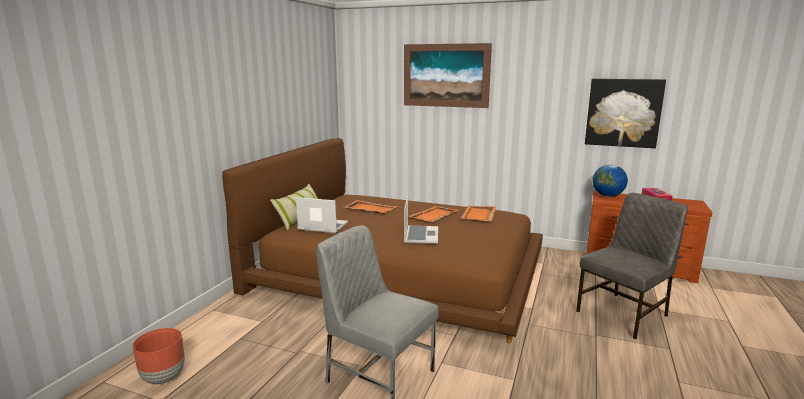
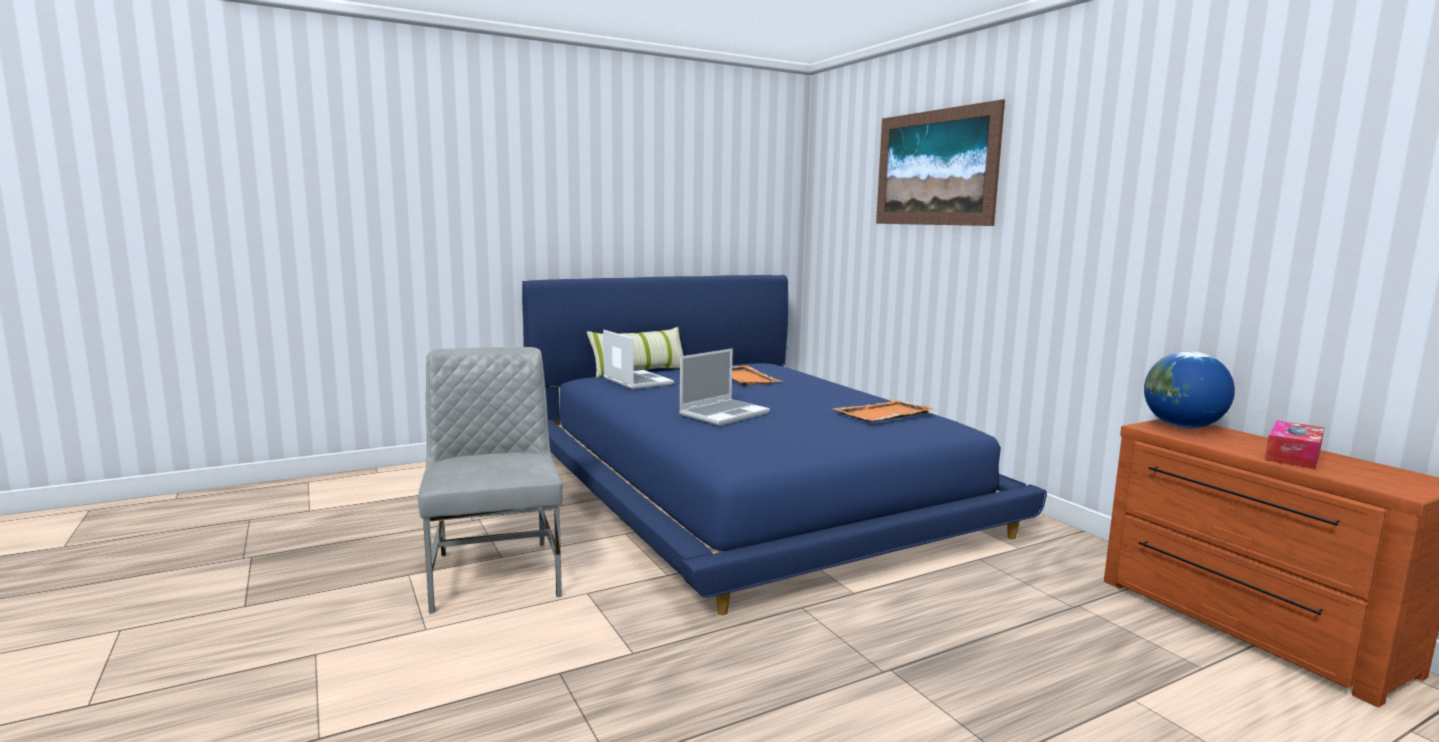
camera: 40 degrees right, 5 degrees down
brown planter [132,328,185,384] -> none
brown bed [222,138,543,344] -> blue bed [522,275,1047,615]
orange tray [409,206,459,222] -> none
grey chair [576,193,688,339] -> none
picture [585,79,666,148] -> none

